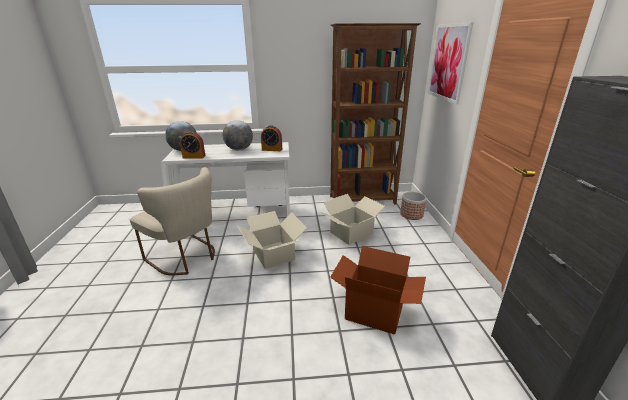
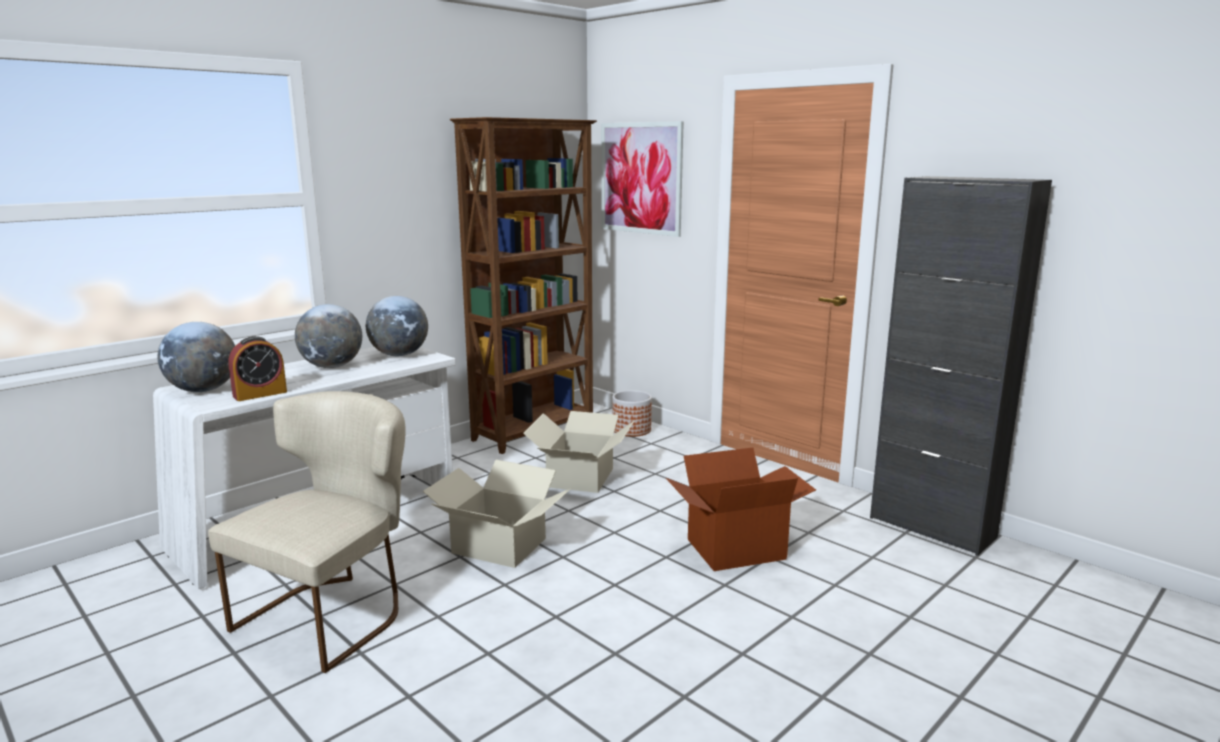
camera: 40 degrees left, 10 degrees down
beige chair [130,167,215,275] -> beige chair turned 60 degrees counterclockwise [208,391,406,673]
alarm clock [261,125,282,151] -> globe [366,296,428,356]

